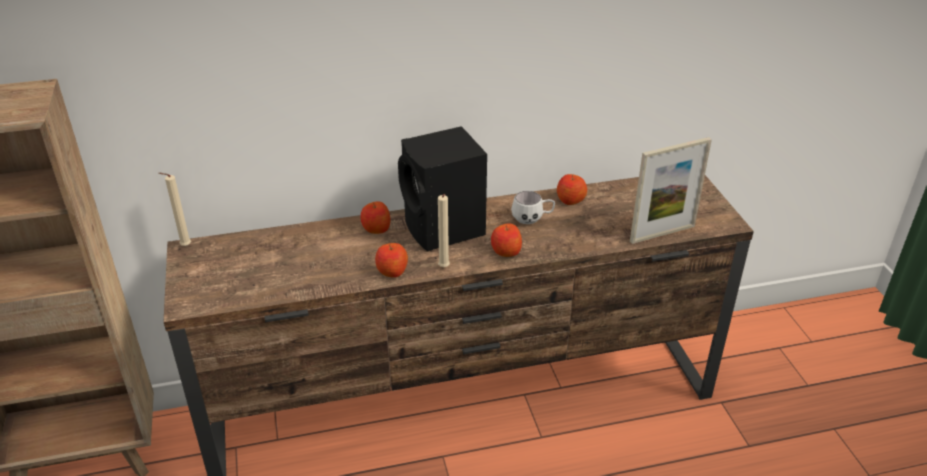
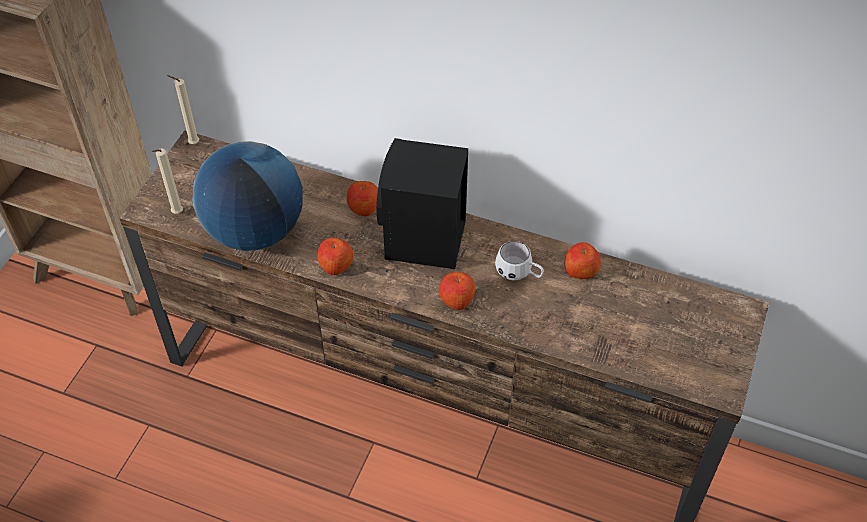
camera: 35 degrees right, 15 degrees up
beige candle [438,194,450,267] -> beige candle moved to [152,148,183,214]
picture frame [630,137,712,244] -> none
none -> globe [192,141,303,251]

